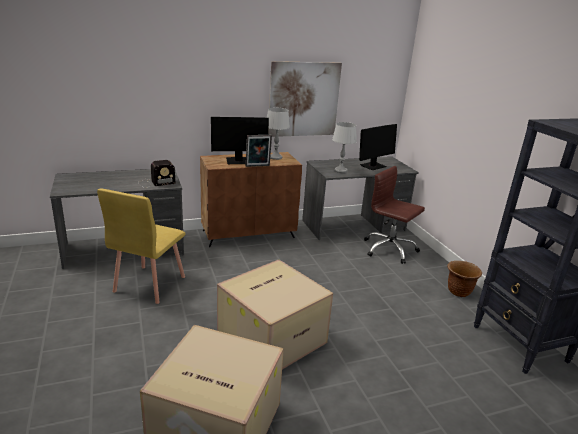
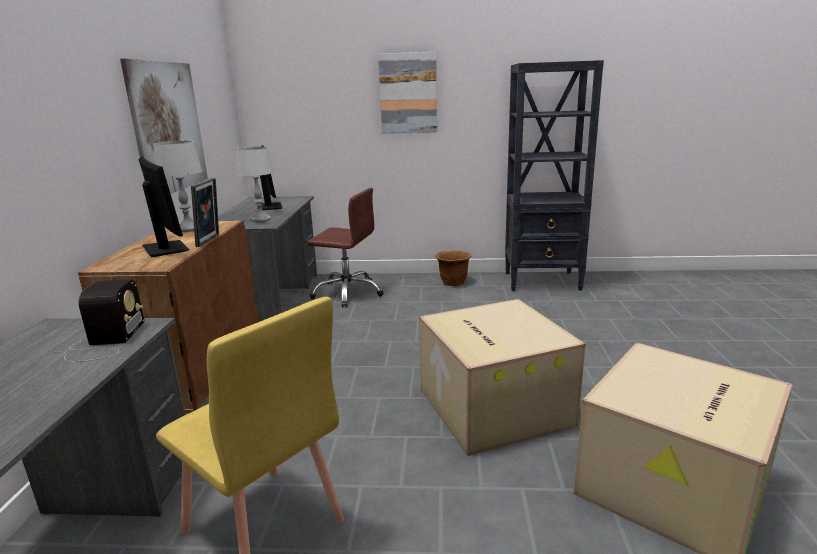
camera: 65 degrees left, 5 degrees down
monitor [211,117,269,164] -> monitor turned 45 degrees counterclockwise [139,156,189,258]
brown office chair [364,166,425,264] -> brown office chair turned 135 degrees counterclockwise [308,188,384,307]
none -> picture [378,52,437,134]

